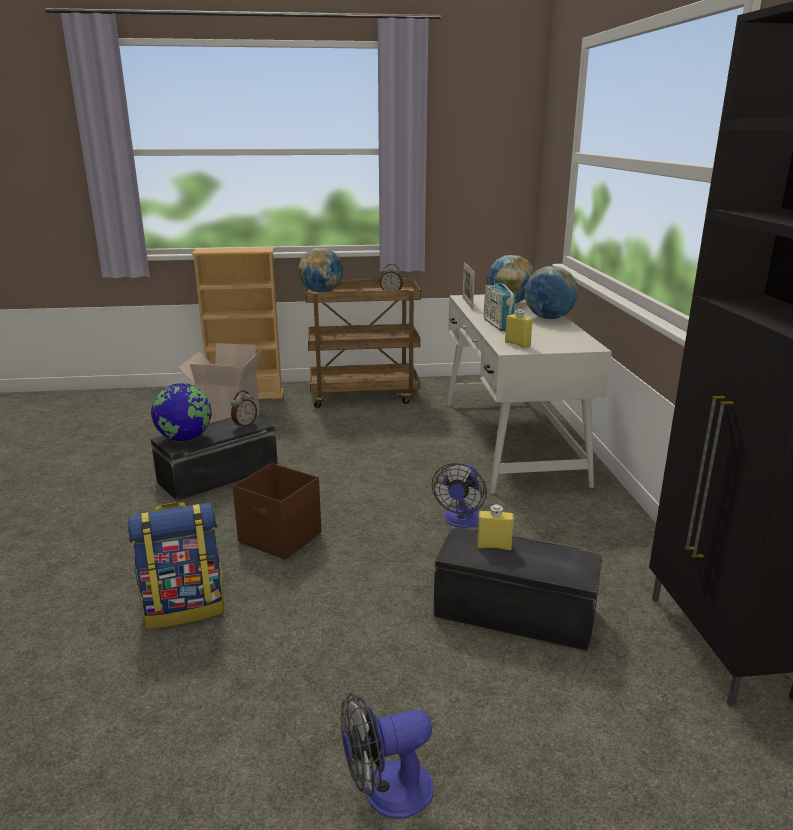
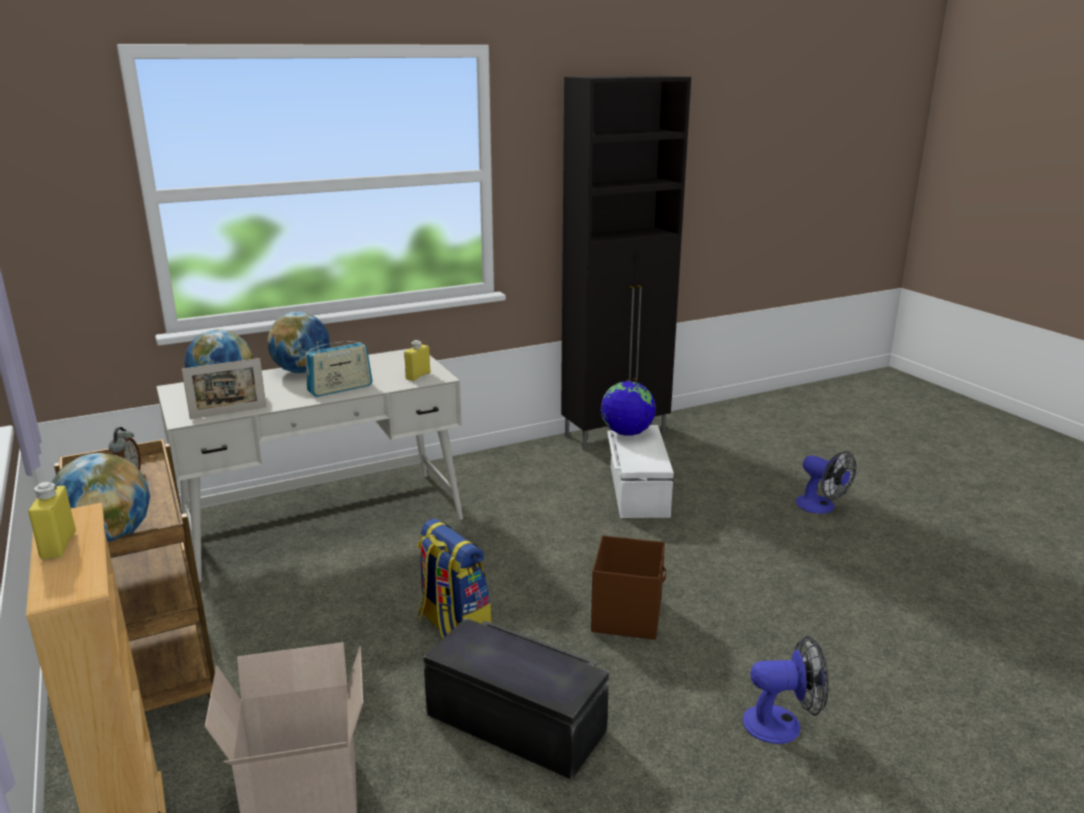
camera: 110 degrees left, 0 degrees up
backpack [127,502,224,629] -> backpack moved to [417,518,492,639]
globe [151,383,212,441] -> globe moved to [601,381,656,436]
alarm clock [231,391,257,428] -> none
fan [432,463,487,528] -> fan moved to [743,636,829,744]
black storage box [433,527,603,651] -> white storage box [607,425,674,518]
yellow bottle [477,505,514,550] -> yellow bottle moved to [28,482,76,559]

